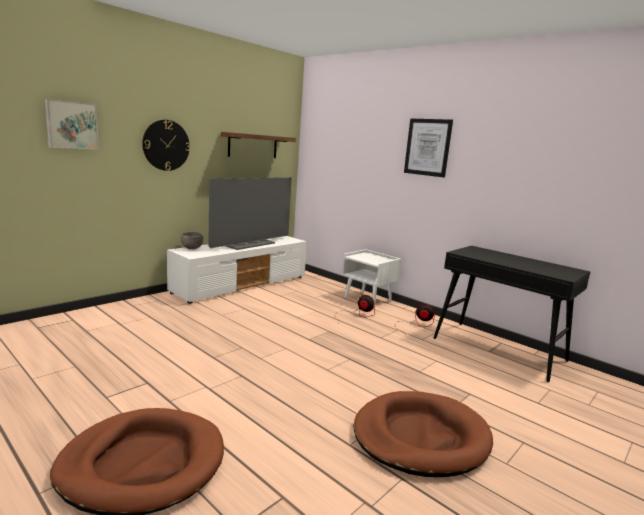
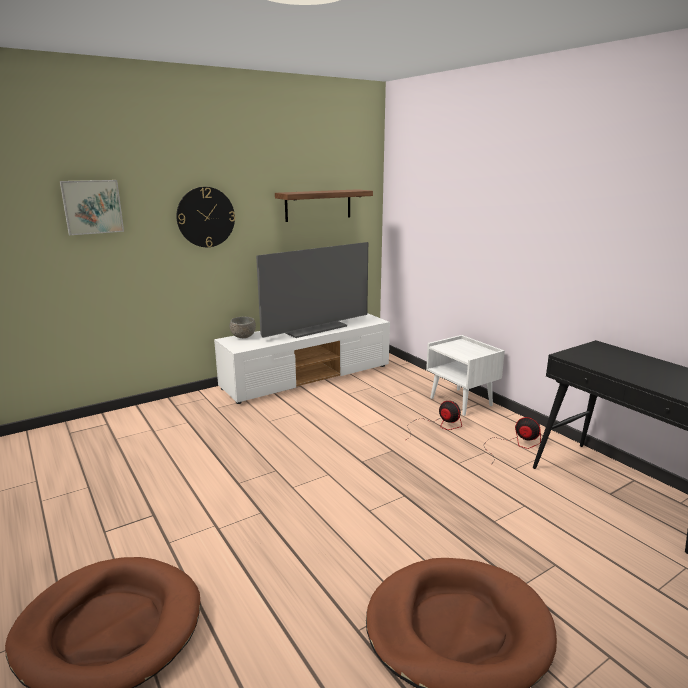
camera: 15 degrees right, 5 degrees up
picture [404,119,453,177] -> none

